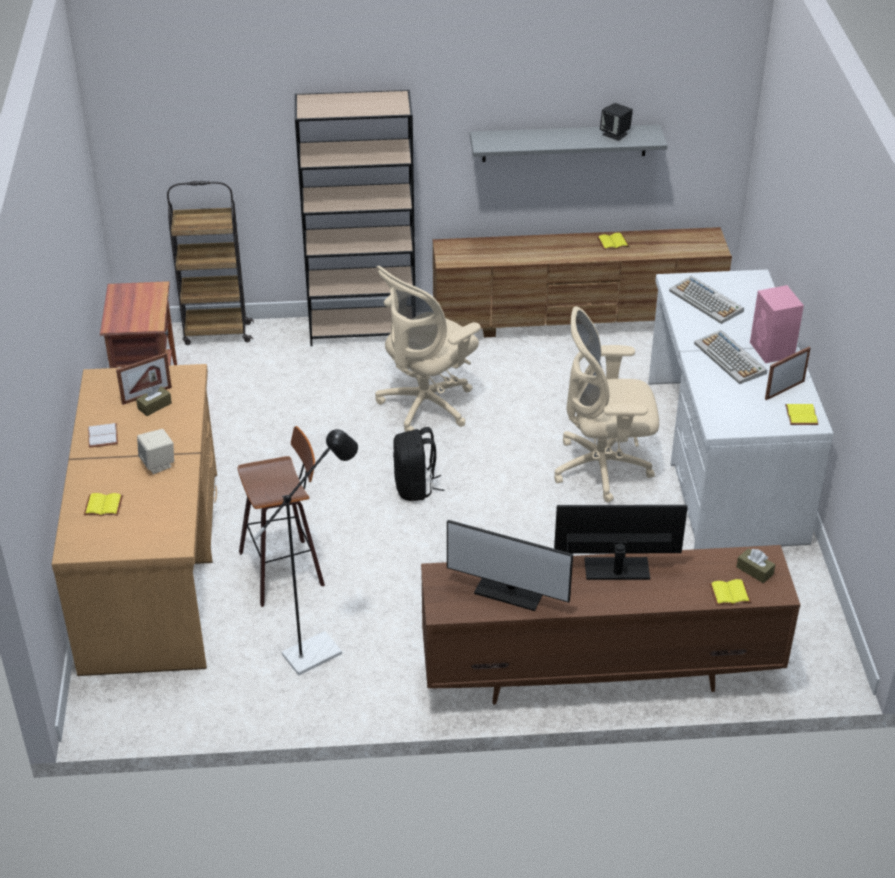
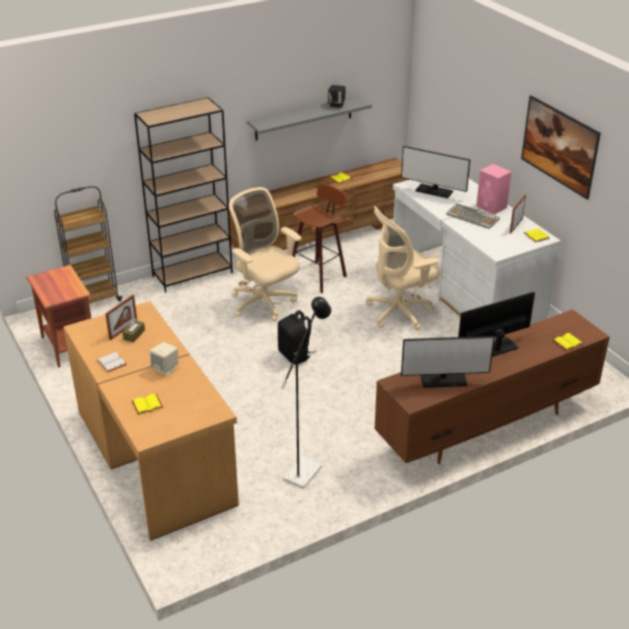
camera: 25 degrees left, 5 degrees down
stool [237,426,325,607] -> stool moved to [292,183,347,293]
beige office chair [375,266,481,432] -> beige office chair turned 120 degrees clockwise [229,187,301,322]
keyboard [669,276,744,324] -> monitor [401,146,470,198]
brown tissue box [737,548,775,583] -> none
none -> picture [521,95,601,199]

